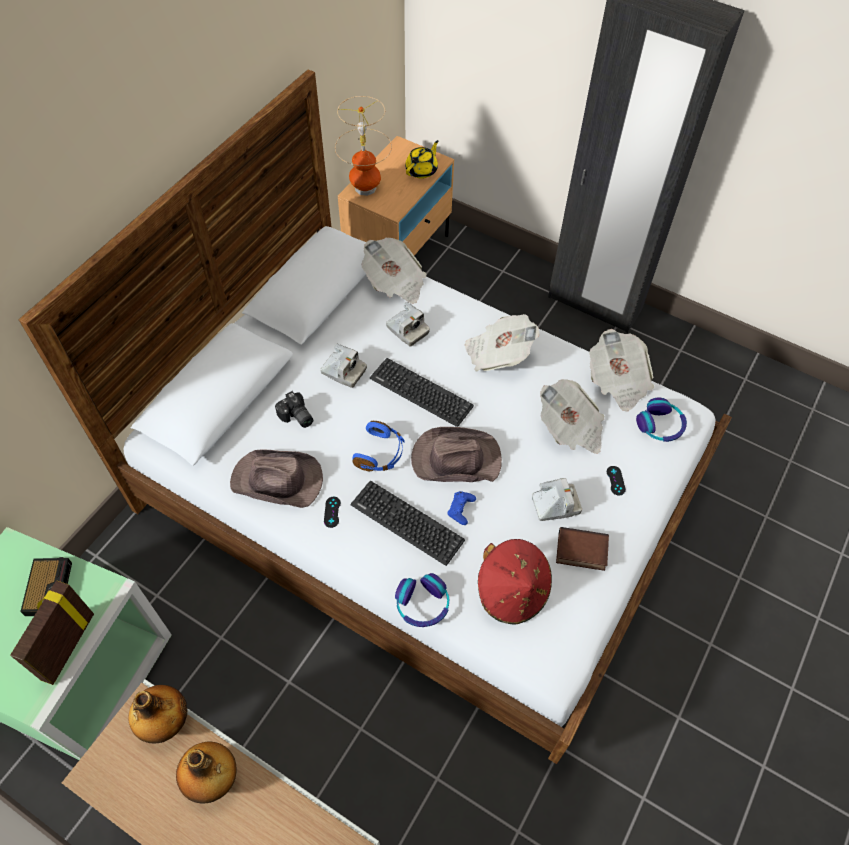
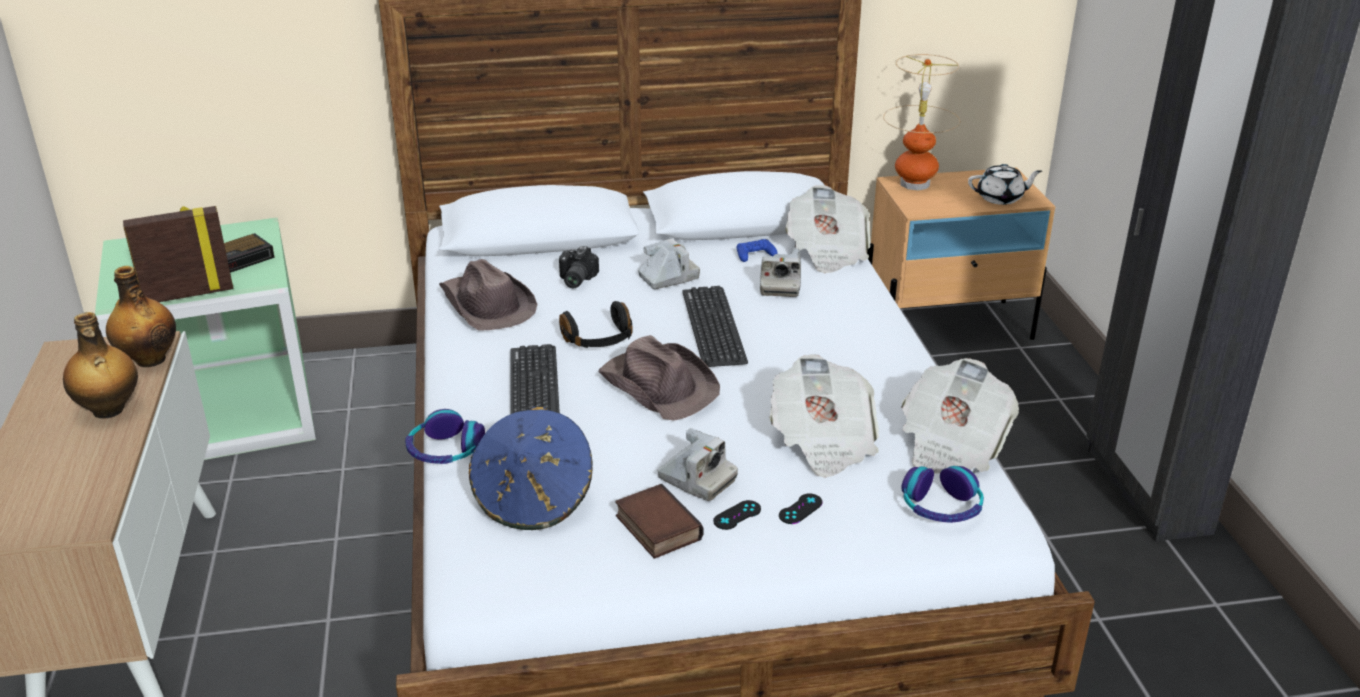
camera: 50 degrees right, 25 degrees down
camera [320,343,367,388] -> camera turned 105 degrees counterclockwise [638,239,700,289]
black game controller [324,497,341,528] -> black game controller moved to [713,500,761,530]
blue headphones [352,420,404,471] -> black headphones [559,301,633,348]
yellow teapot [405,140,439,179] -> white teapot [968,164,1042,205]
blue game controller [447,491,476,525] -> blue game controller moved to [737,239,777,262]
newspaper [464,314,539,371] -> none
red hat [478,539,552,625] -> blue hat [469,407,593,530]

